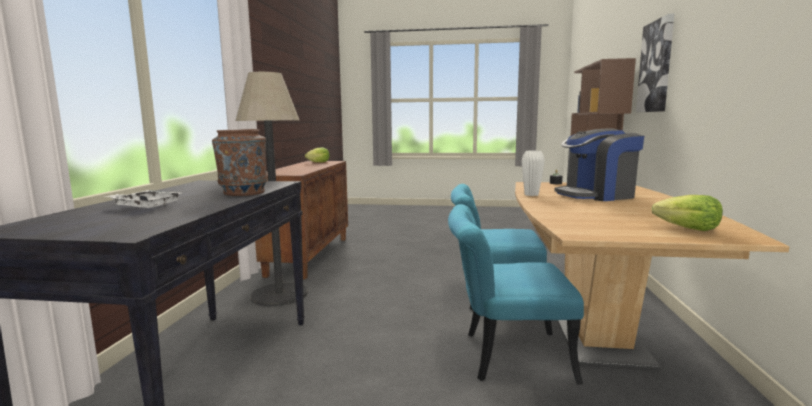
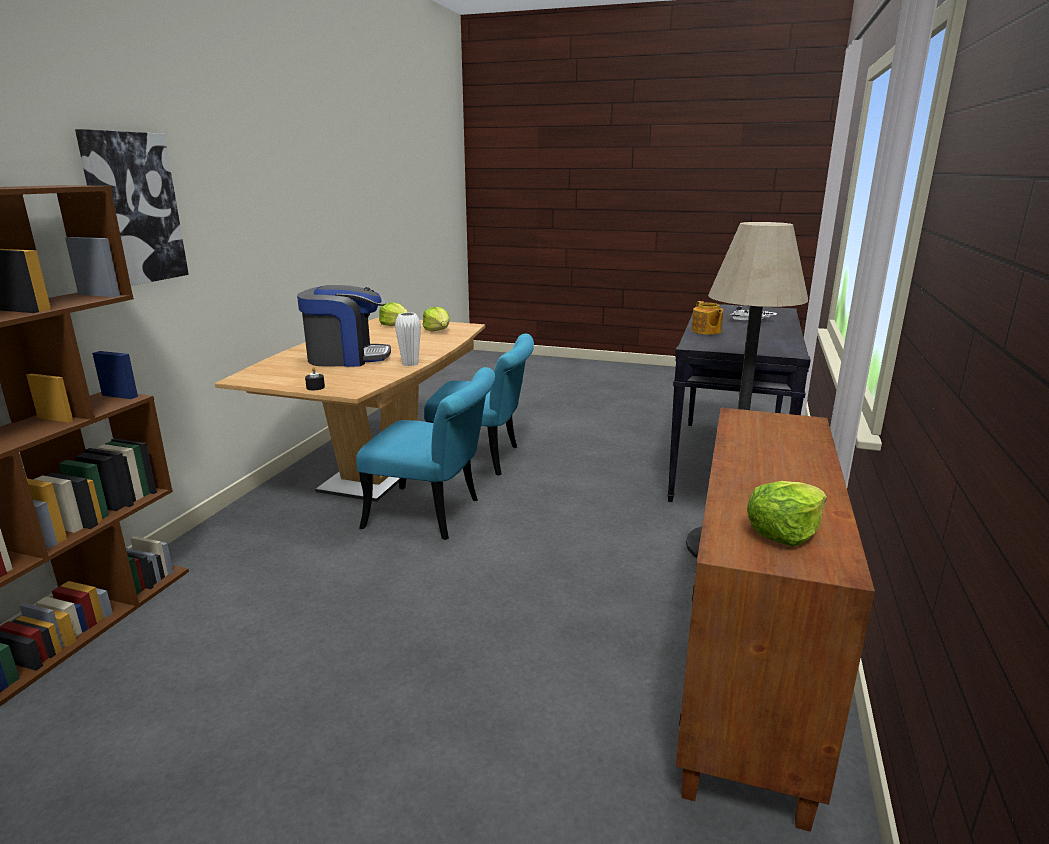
camera: 170 degrees left, 10 degrees up
brown vase [212,129,267,196] -> teapot [691,301,724,335]
none -> lettuce [422,307,450,332]

